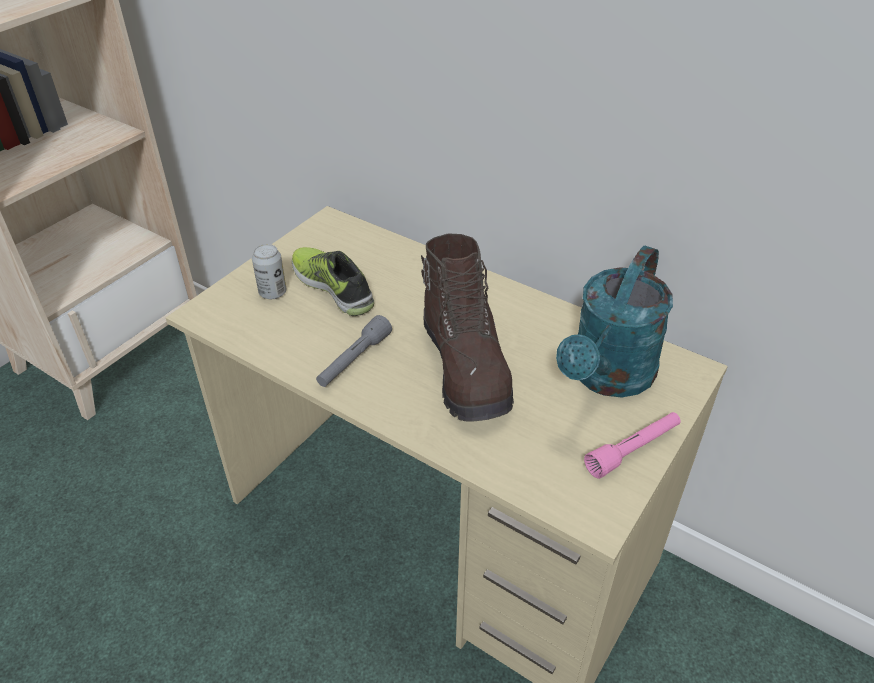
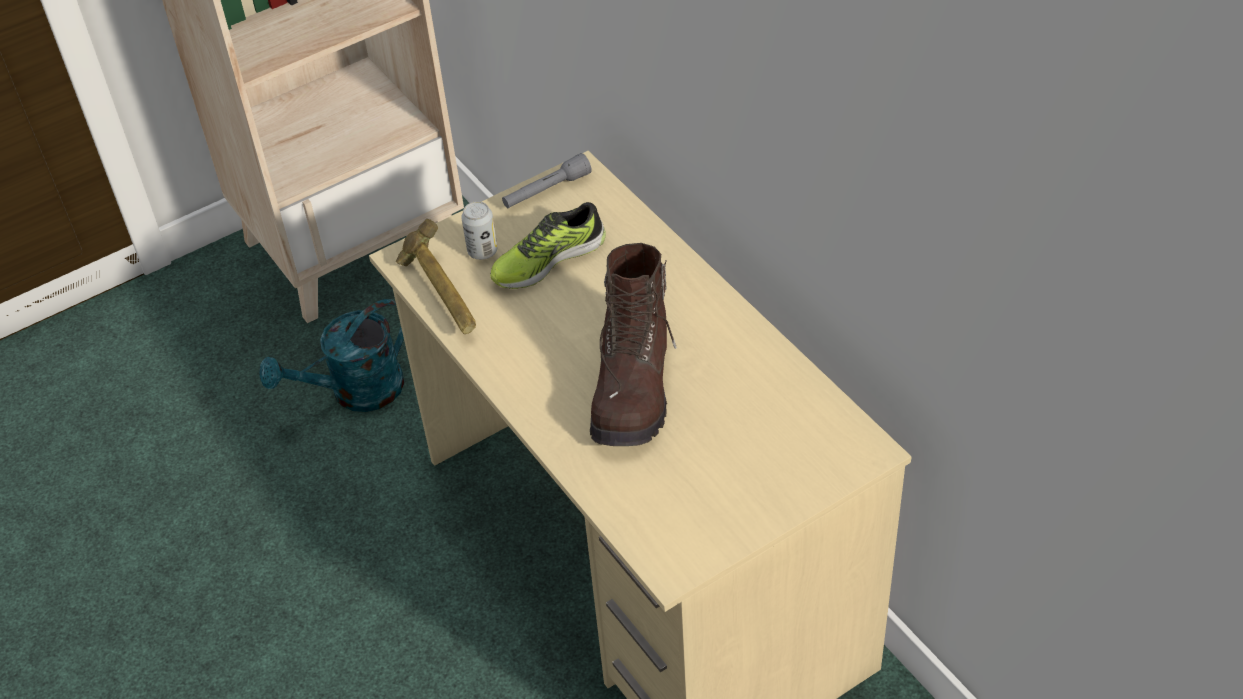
camera: 25 degrees right, 5 degrees up
shoe [291,247,374,316] -> shoe turned 105 degrees counterclockwise [490,202,606,289]
grey flashlight [316,315,392,387] -> grey flashlight moved to [502,153,592,208]
turquoise watering can [556,246,673,397] -> turquoise watering can moved to [259,299,404,412]
pink flashlight [584,412,681,479] -> none
none -> hammer [396,219,476,334]

